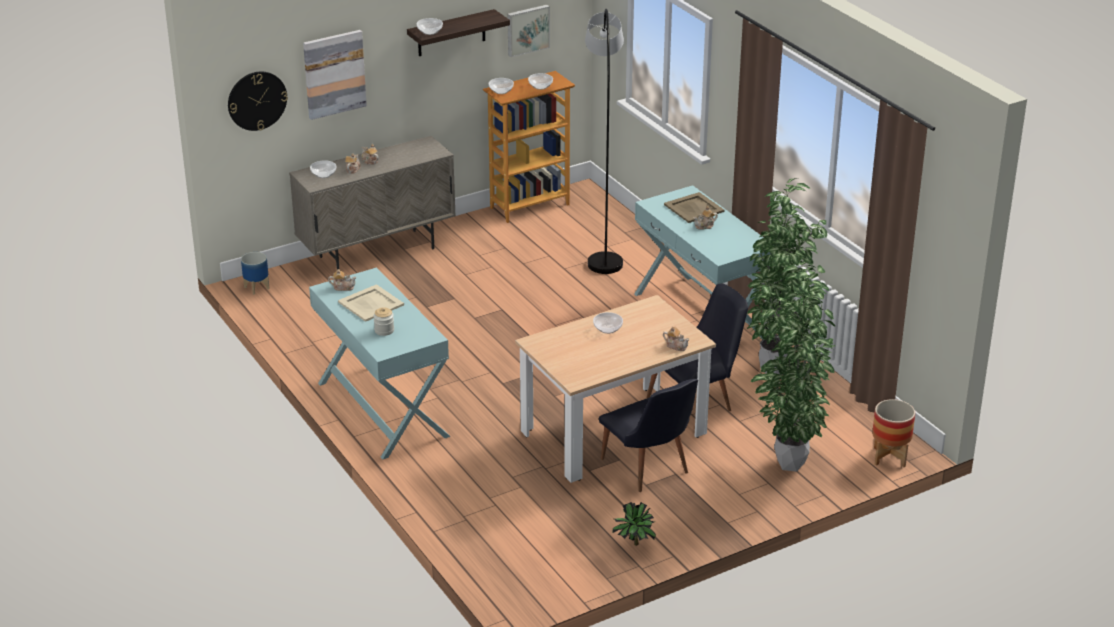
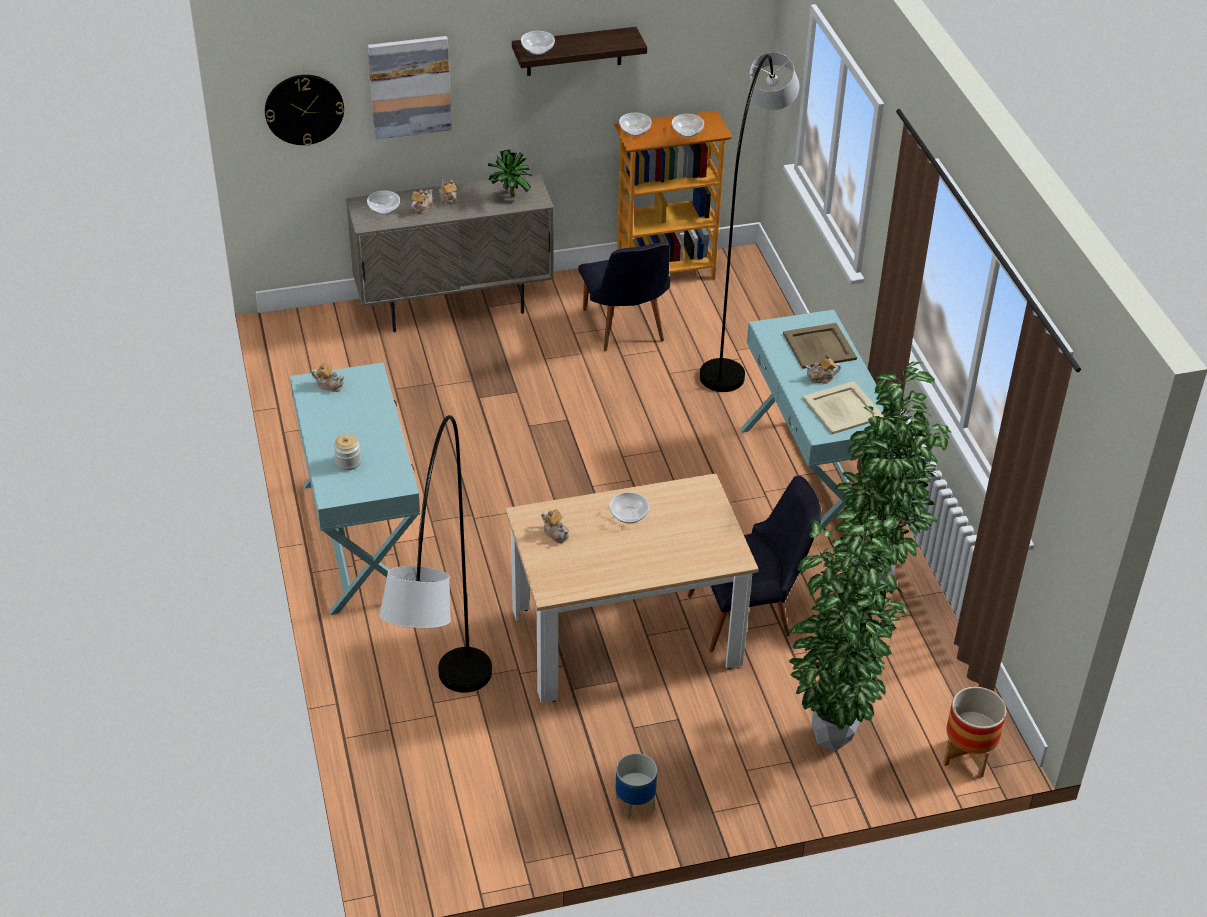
camera: 15 degrees right, 10 degrees up
planter [241,252,270,295] -> planter moved to [615,753,657,819]
beige tray [338,284,404,322] -> beige tray moved to [802,381,884,434]
picture [507,5,550,57] -> none
black chair [599,379,698,492] -> black chair moved to [578,243,670,351]
potted plant [613,502,656,546] -> potted plant moved to [488,150,533,197]
teapot [663,327,689,351] -> teapot moved to [541,509,569,543]
none -> grey floor lamp [379,415,492,693]

